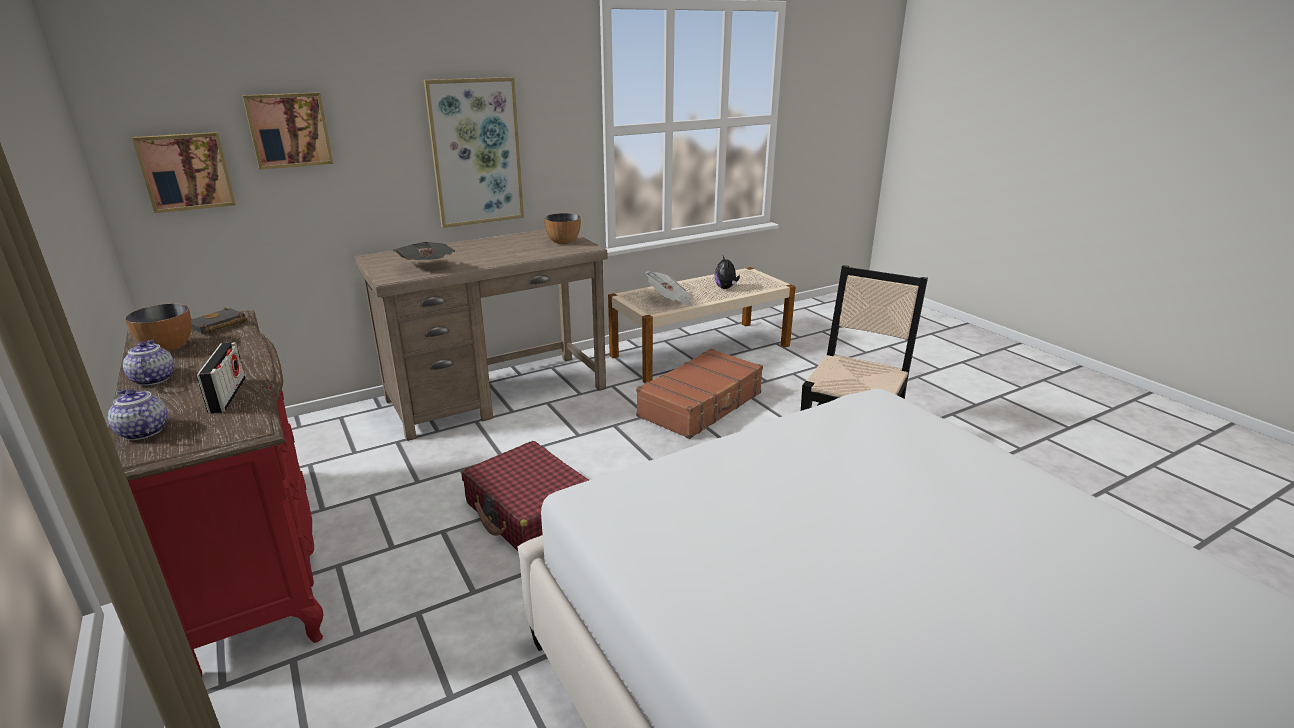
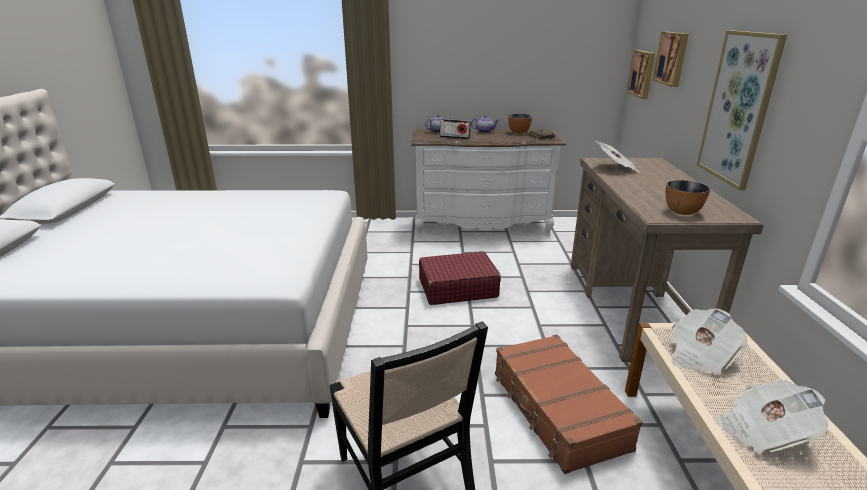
camera: 120 degrees right, 0 degrees up
red dresser [108,310,323,677] -> white dresser [411,129,566,236]
plush toy [714,256,740,289] -> newspaper [716,380,829,454]

